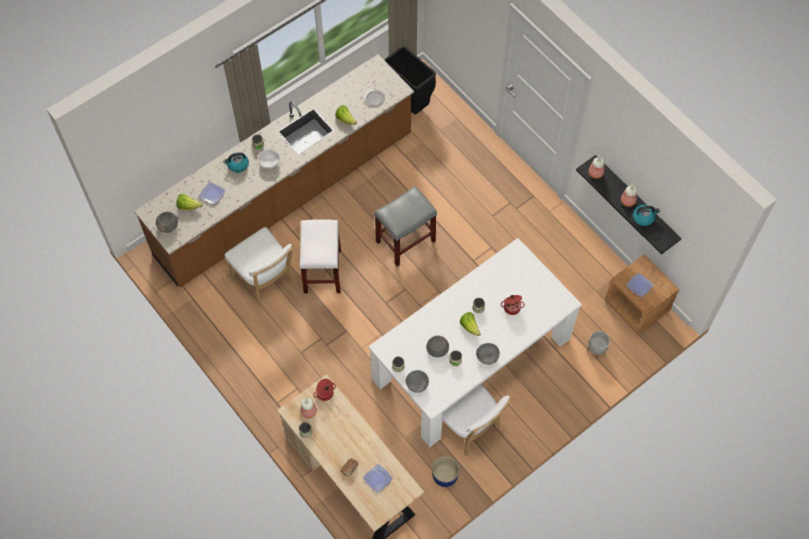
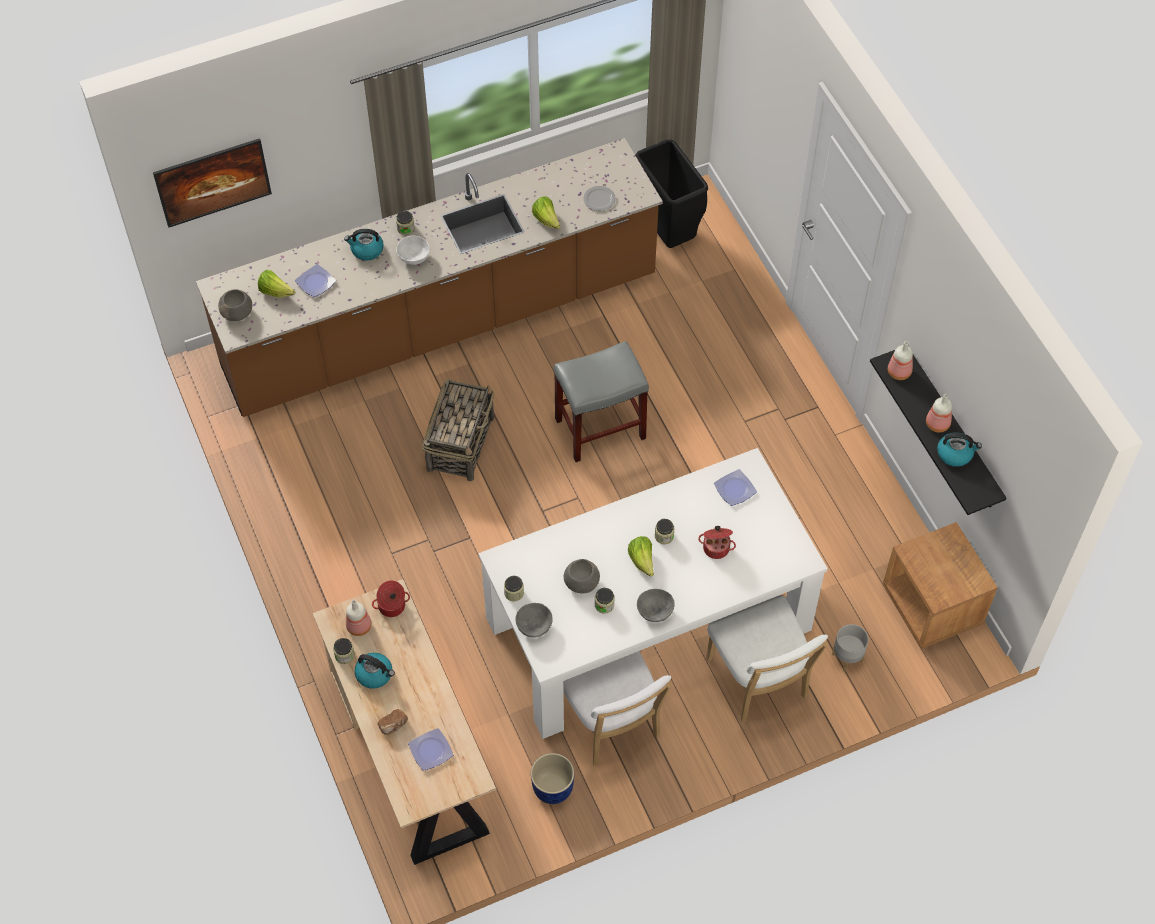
camera: 15 degrees right, 5 degrees down
white chair [225,227,295,307] -> white chair moved to [706,595,829,723]
white stool [300,219,341,294] -> basket [422,379,494,481]
plate [627,273,653,297] -> plate moved to [714,469,757,506]
none -> picture [153,138,272,227]
none -> kettle [355,653,395,689]

